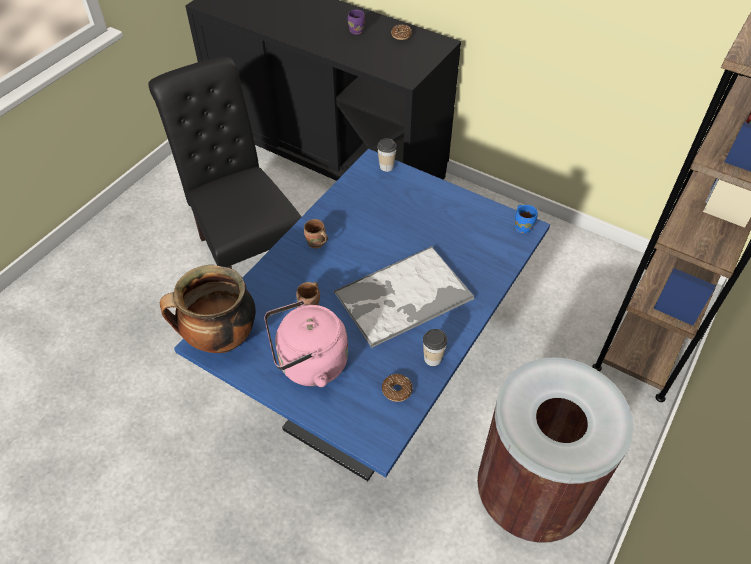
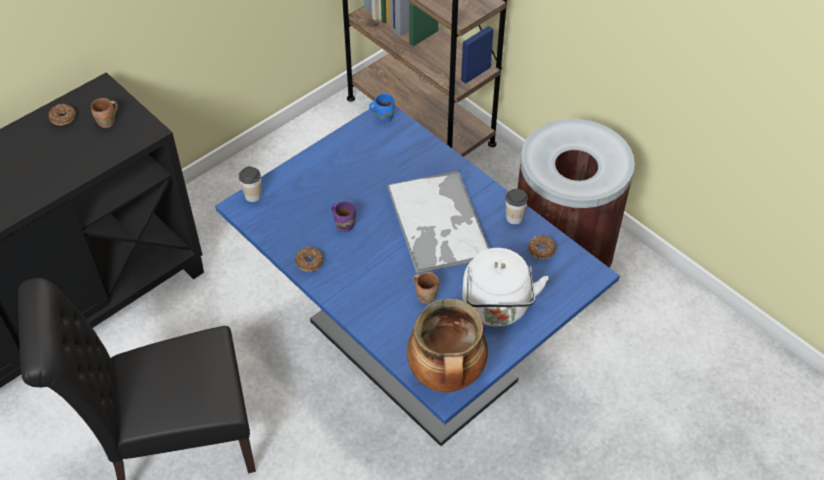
camera: 75 degrees left, 0 degrees up
pink kettle [264,300,348,387] -> white kettle [462,248,549,327]
brown mug [304,219,328,248] -> brown mug moved to [91,98,118,128]
purple mug [348,10,365,35] -> purple mug moved to [331,201,356,232]
none -> donut [295,247,324,272]

